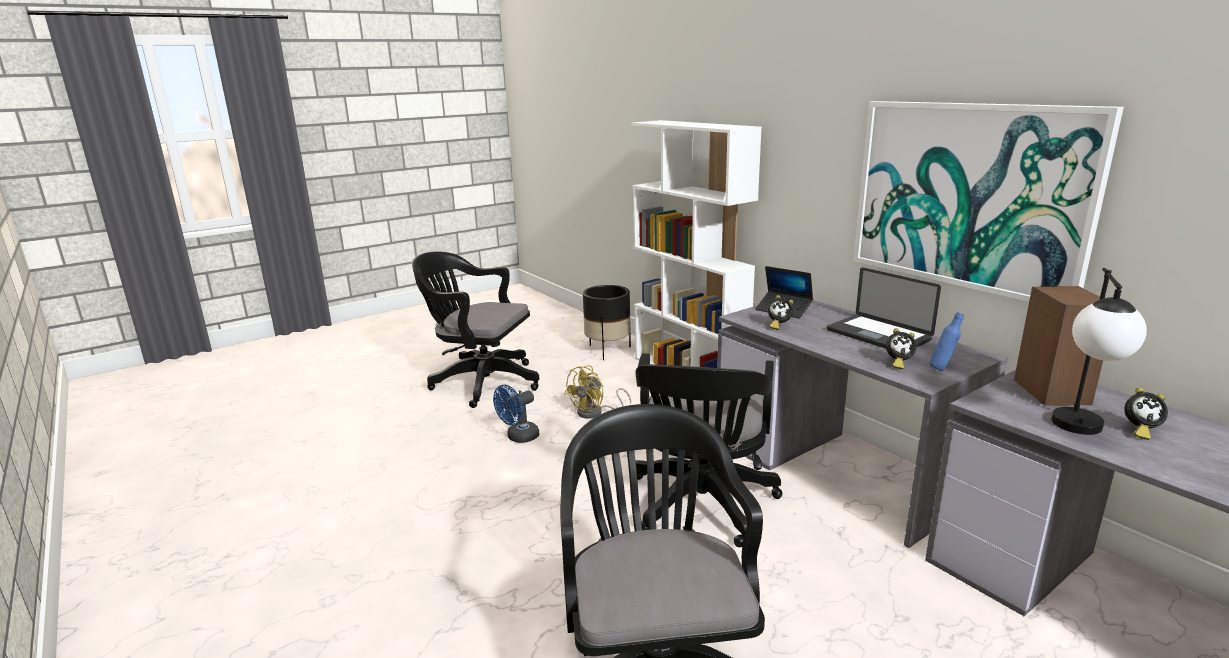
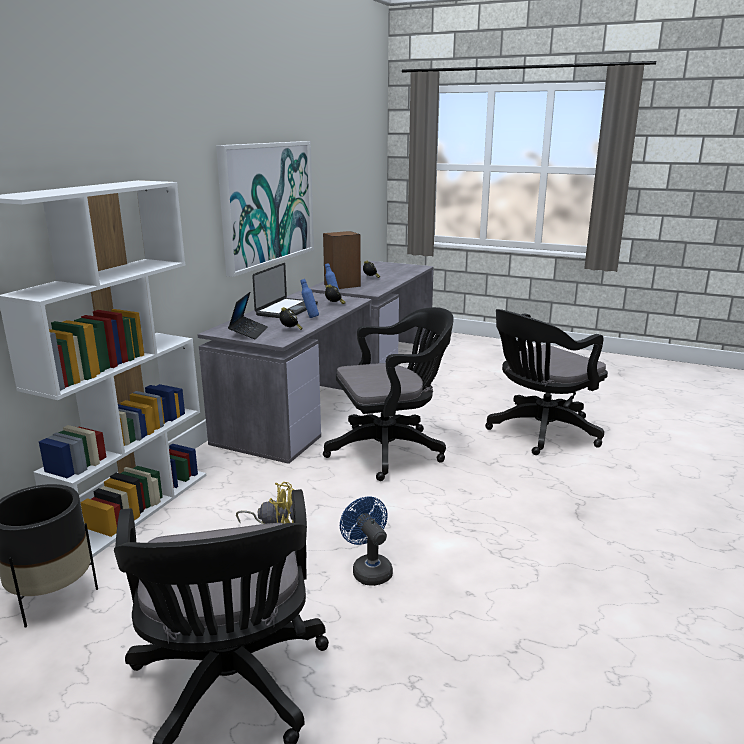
camera: 120 degrees left, 0 degrees up
blue fan [493,385,539,443] -> blue fan turned 135 degrees counterclockwise [340,497,393,586]
table lamp [1051,268,1147,435] -> none
none -> blue bottle [301,279,319,318]

